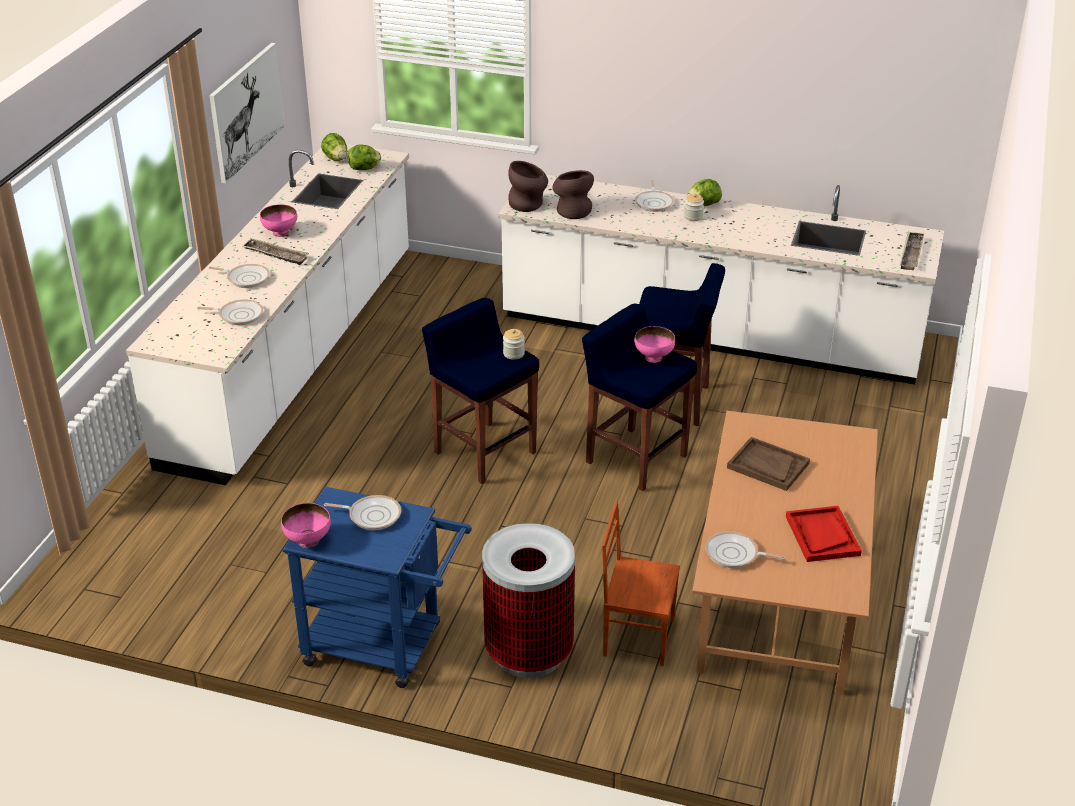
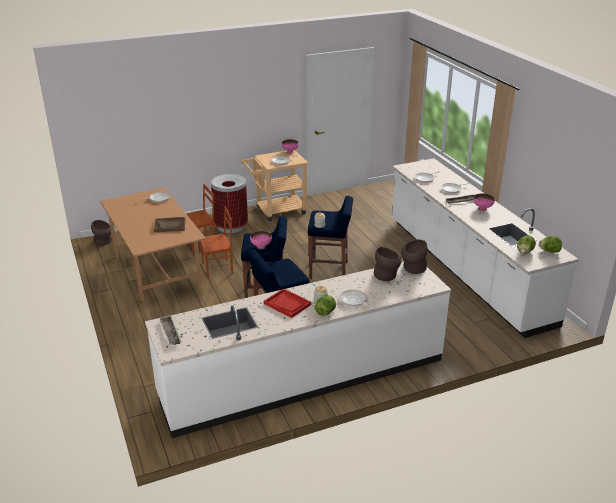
camera: 140 degrees right, 5 degrees down
picture [209,43,285,183] -> none
blue cart [283,487,472,688] -> beige cart [241,150,309,221]
red tray [786,506,862,562] -> red tray moved to [264,288,311,318]
none -> brown vase [91,220,112,246]
none -> brown chair [200,206,233,278]

